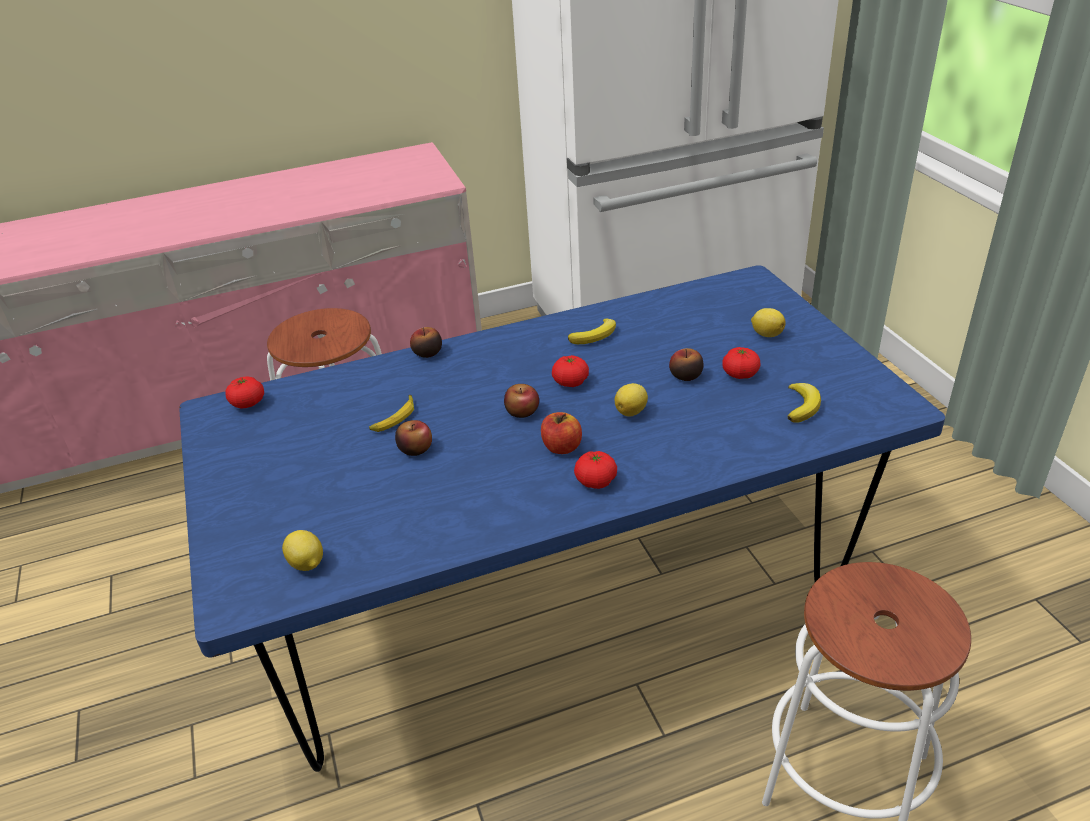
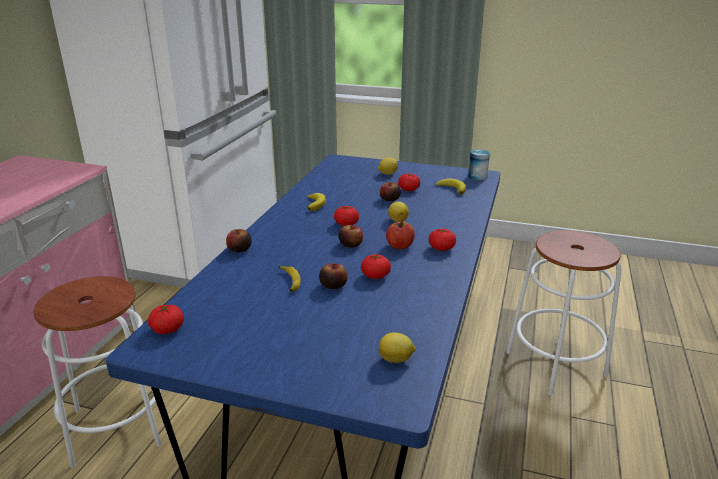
camera: 55 degrees left, 10 degrees down
none -> tomato [361,254,391,279]
none -> can [468,150,490,180]

